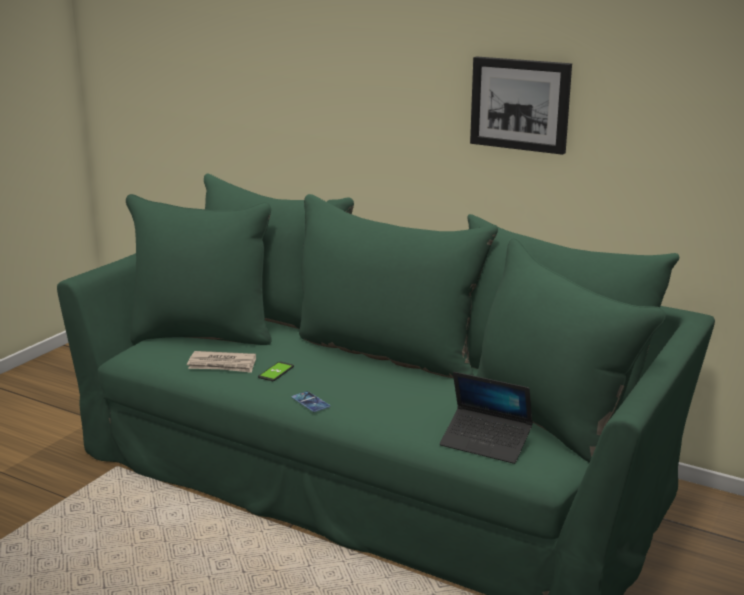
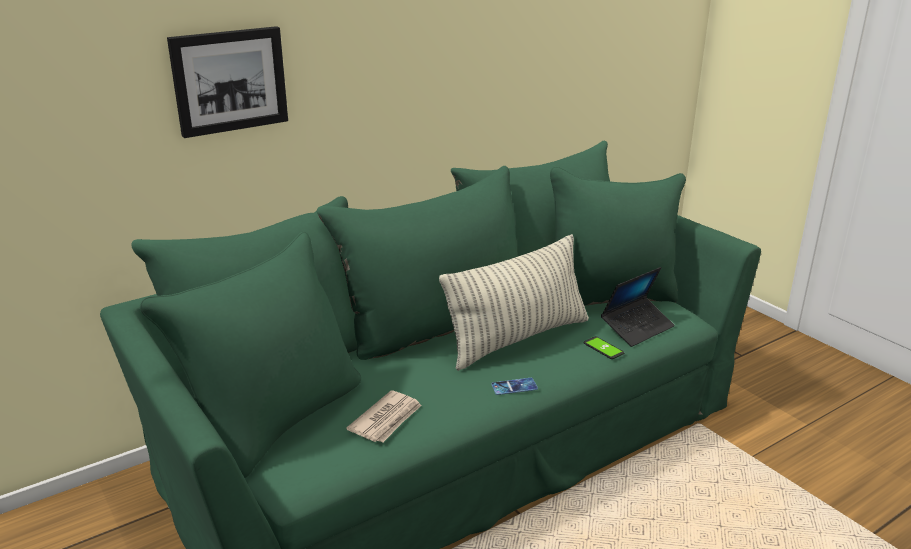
camera: 65 degrees left, 5 degrees up
phone [258,362,294,381] -> phone moved to [583,336,624,359]
picture [470,56,572,155] -> picture moved to [167,26,288,138]
none -> pillow [439,234,589,371]

